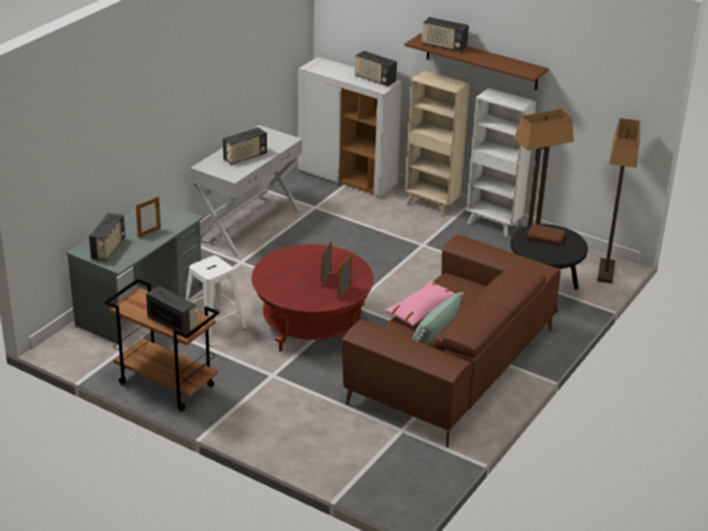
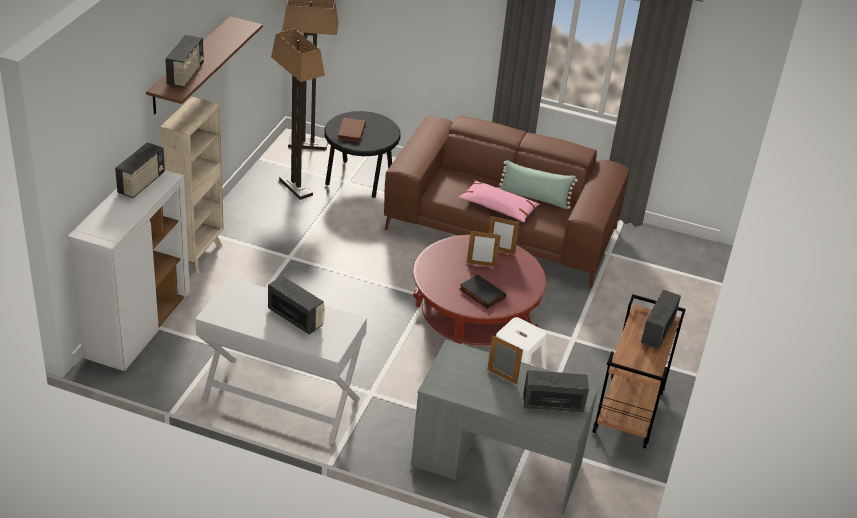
camera: 105 degrees left, 5 degrees up
white bookcase [467,88,536,237] -> none
none -> black book [460,274,506,309]

